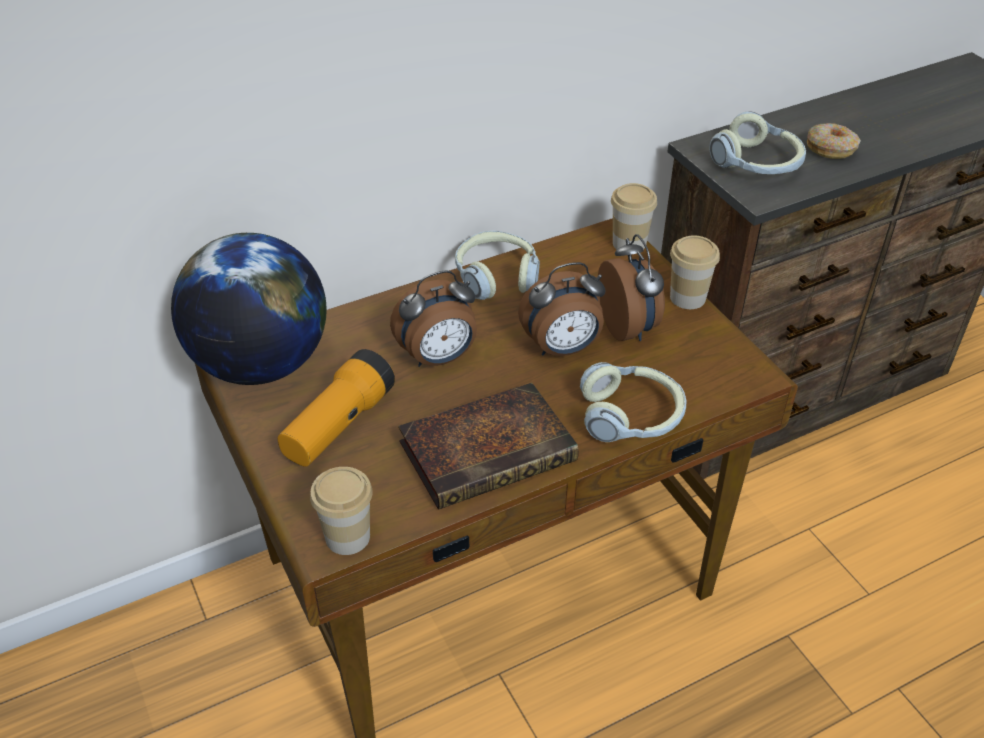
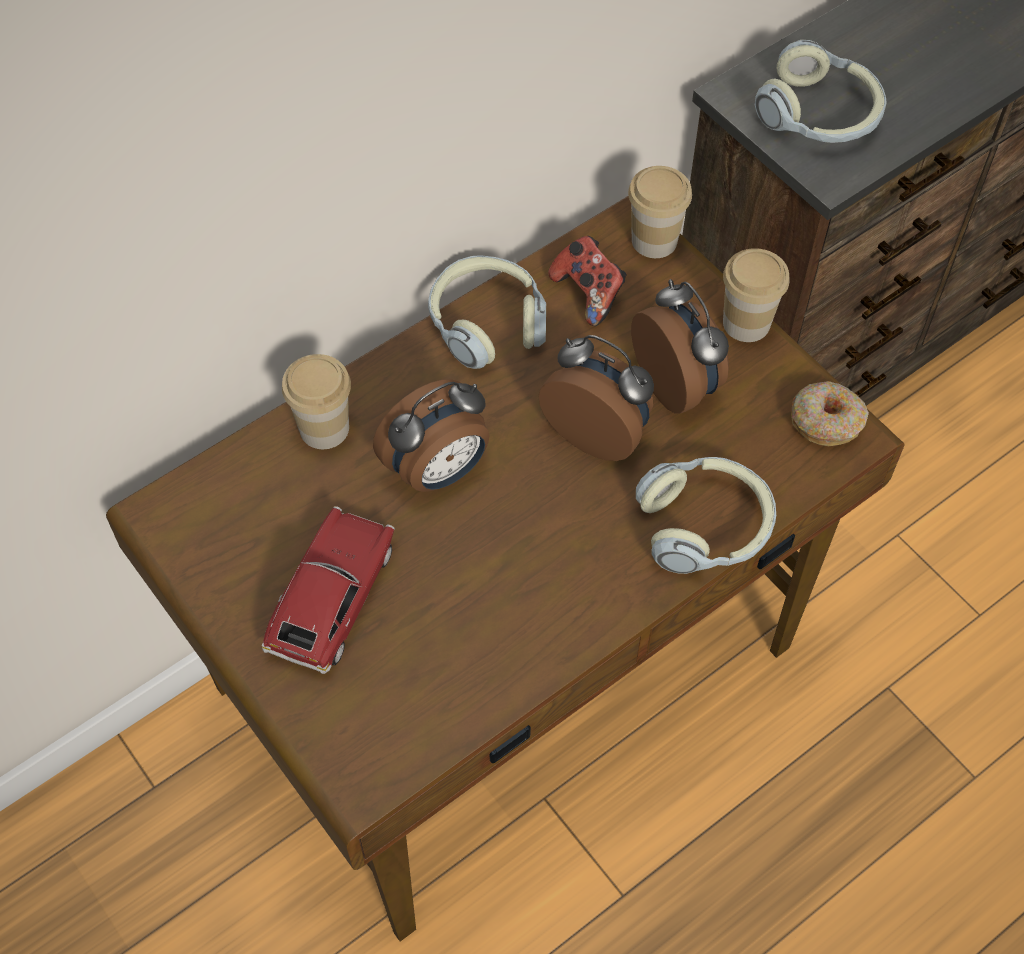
camera: 10 degrees left, 15 degrees up
globe [171,233,327,385] -> none
flashlight [278,349,395,467] -> toy car [262,506,395,674]
cup [310,467,373,555] -> cup moved to [282,354,351,449]
book [398,383,579,510] -> none
alarm clock [518,262,606,356] -> alarm clock turned 120 degrees counterclockwise [538,335,654,461]
donut [807,123,861,159] -> donut moved to [791,381,869,446]
none -> game controller [548,236,626,326]

